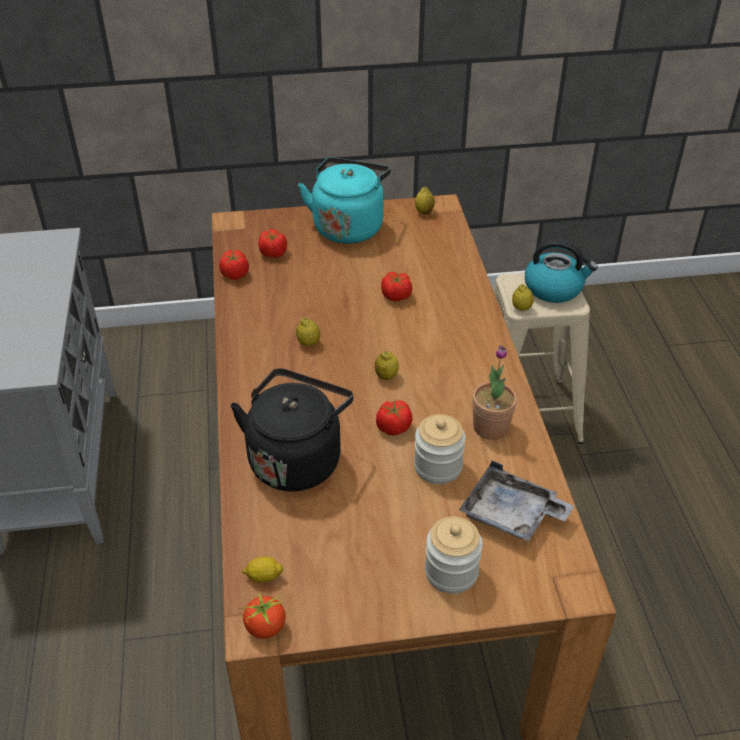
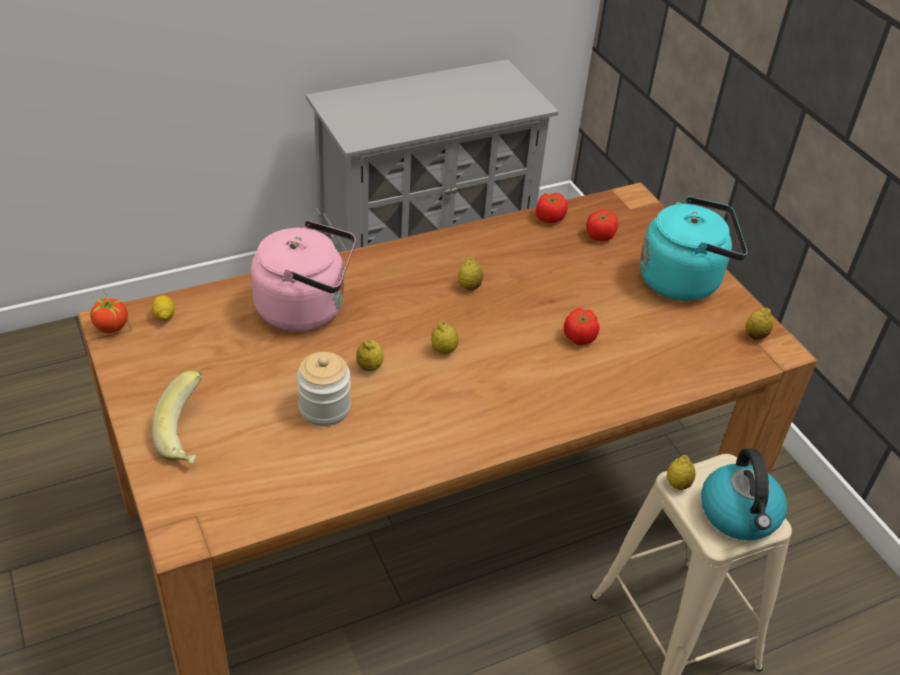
camera: 70 degrees right, 0 degrees up
black kettle [231,368,353,491] -> pink kettle [251,220,356,331]
tomato [376,400,412,435] -> lemon [356,340,383,371]
jar [425,516,483,594] -> banana [152,370,202,464]
grey tray [459,461,574,541] -> none
potted plant [472,345,517,440] -> none

